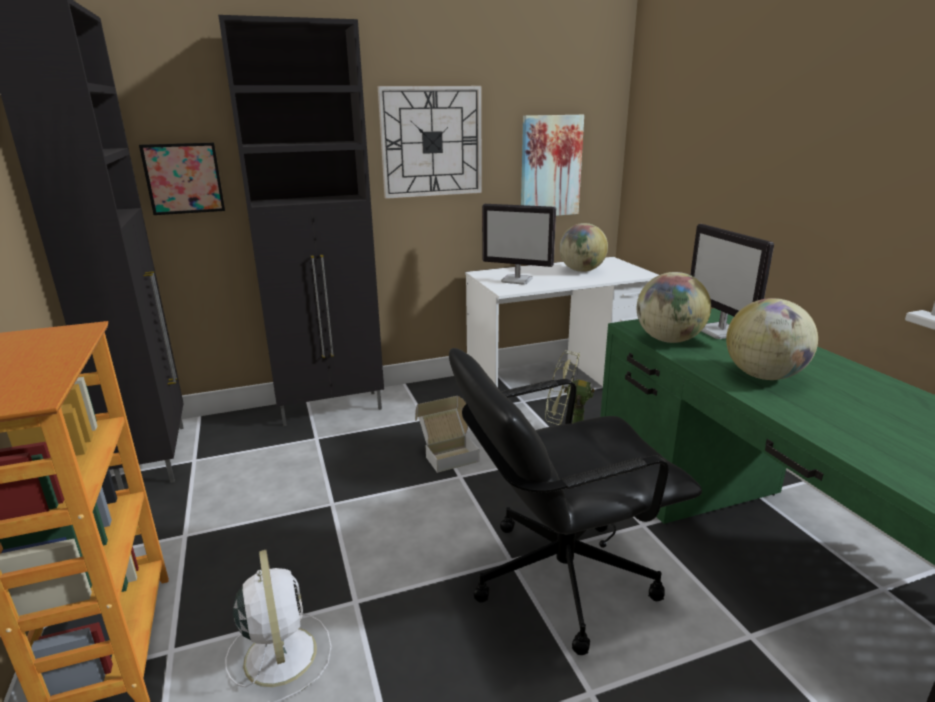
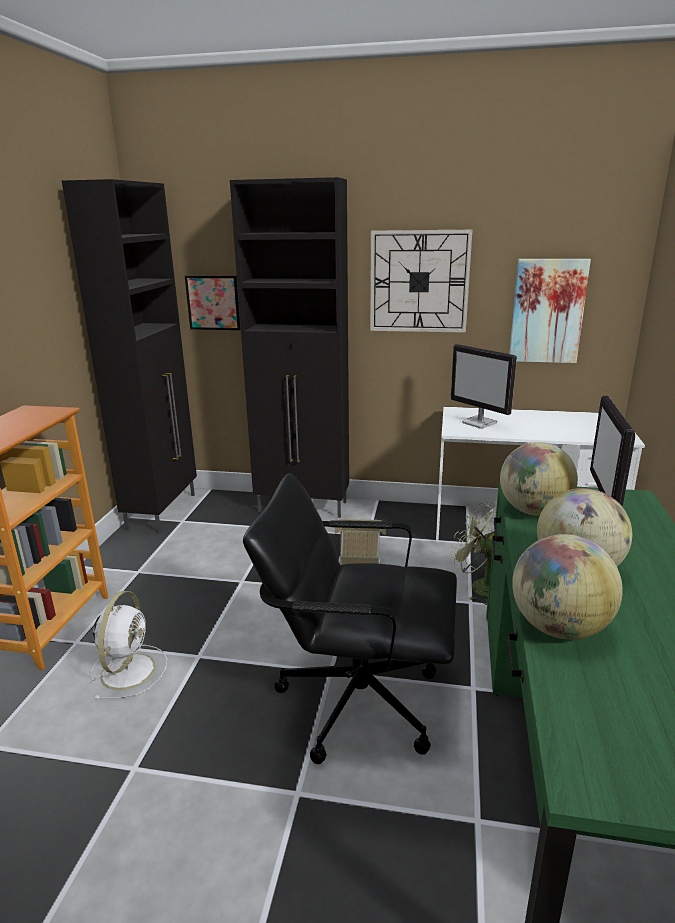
camera: 30 degrees right, 0 degrees up
globe [559,223,608,272] -> globe moved to [512,534,623,639]

